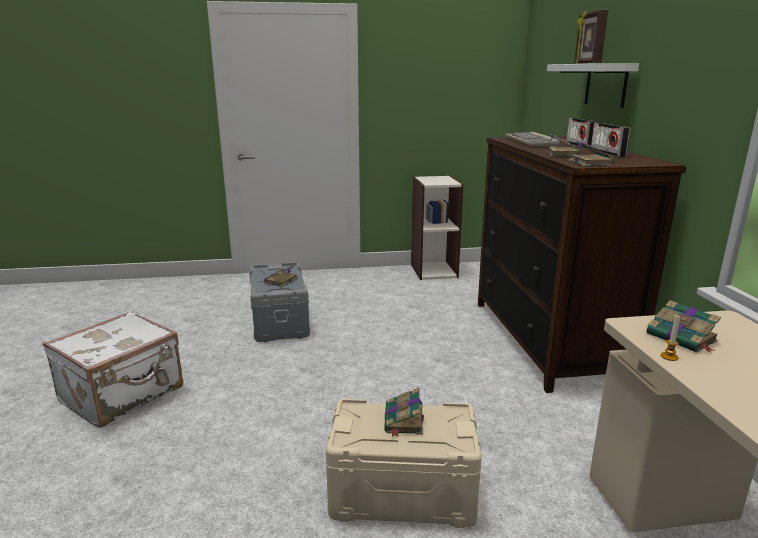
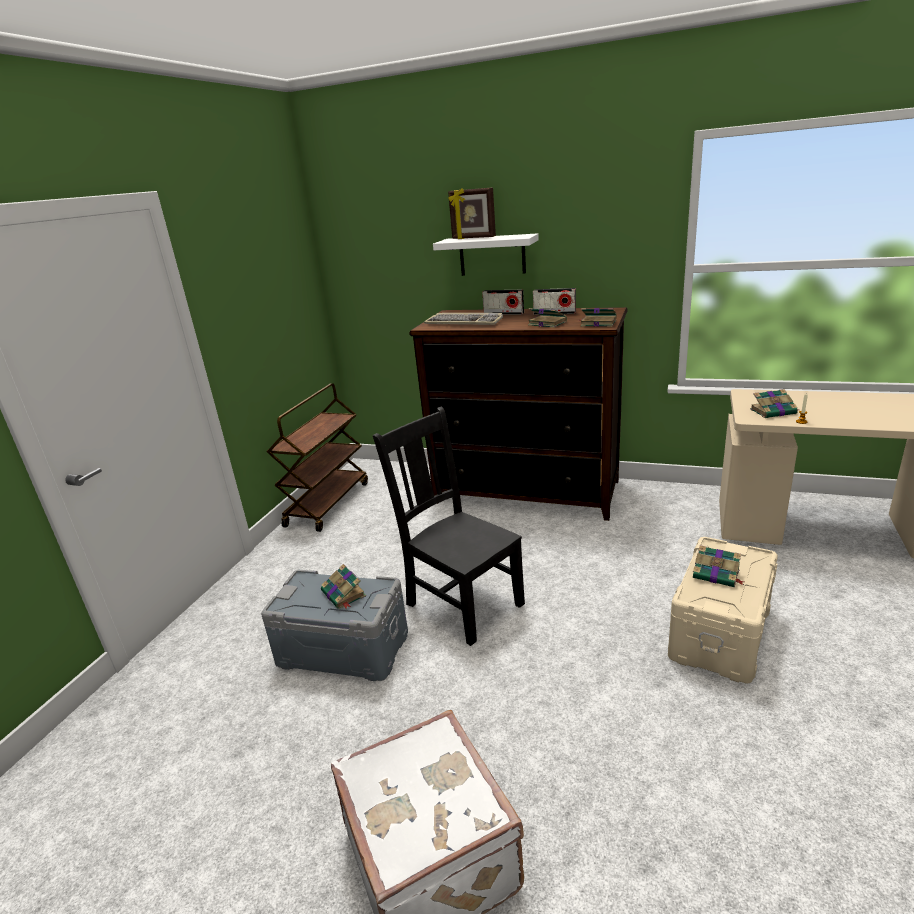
camera: 60 degrees left, 5 degrees up
bookcase [411,176,464,280] -> brown cart [267,383,368,532]
none -> black chair [373,407,525,646]

